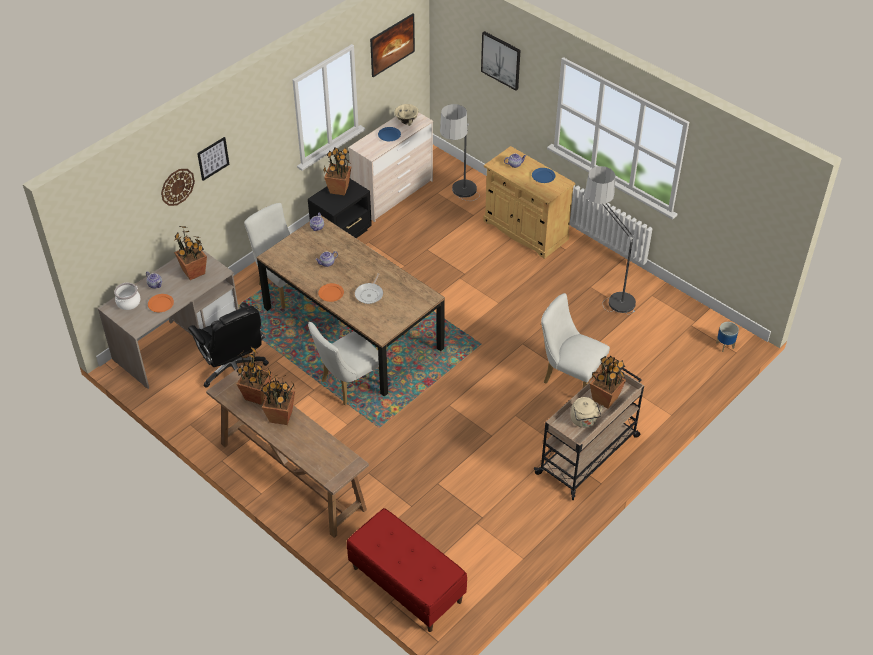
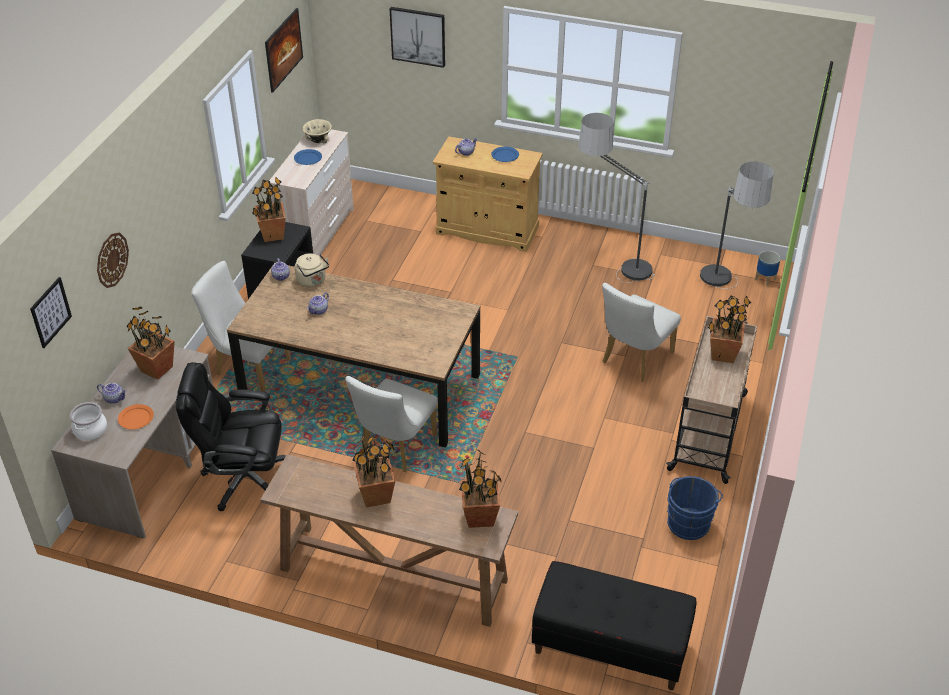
camera: 25 degrees left, 5 degrees down
black office chair [188,303,269,387] -> black office chair turned 150 degrees clockwise [175,362,286,511]
picture [197,137,230,181] -> picture moved to [30,277,72,348]
potted plant [237,347,272,405] -> potted plant moved to [459,450,503,528]
orange plate [318,283,344,302] -> none
red bench [347,508,467,632] -> black bench [532,561,696,690]
frying pan [355,273,383,304] -> none
floor lamp [440,104,480,201] -> floor lamp moved to [700,162,774,289]
white chair [541,293,610,388] -> white chair turned 60 degrees counterclockwise [602,283,681,381]
beige kettle [570,397,604,428] -> beige kettle moved to [295,253,329,287]
none -> blue bucket [667,476,723,540]

